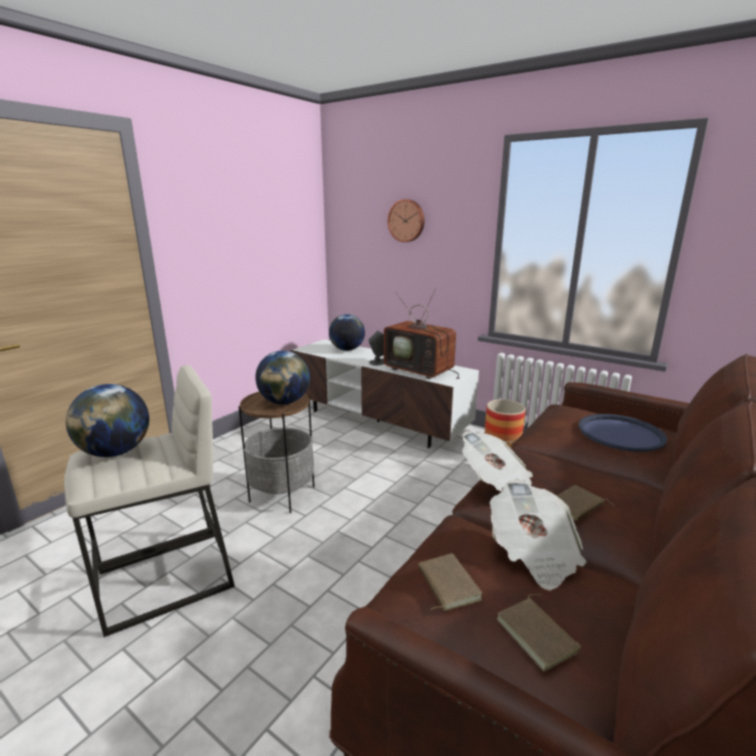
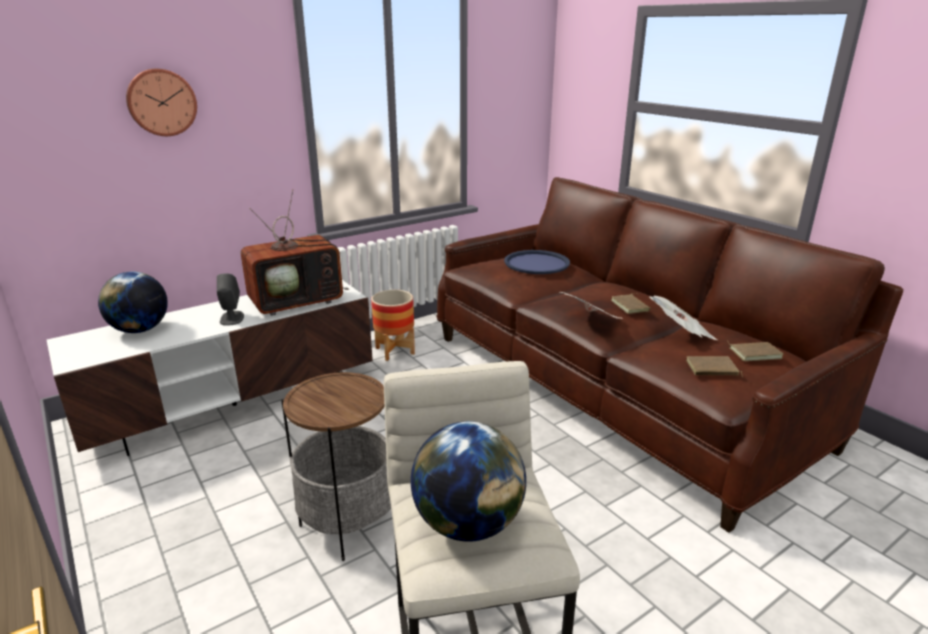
camera: 70 degrees left, 5 degrees up
globe [255,351,310,405] -> none

